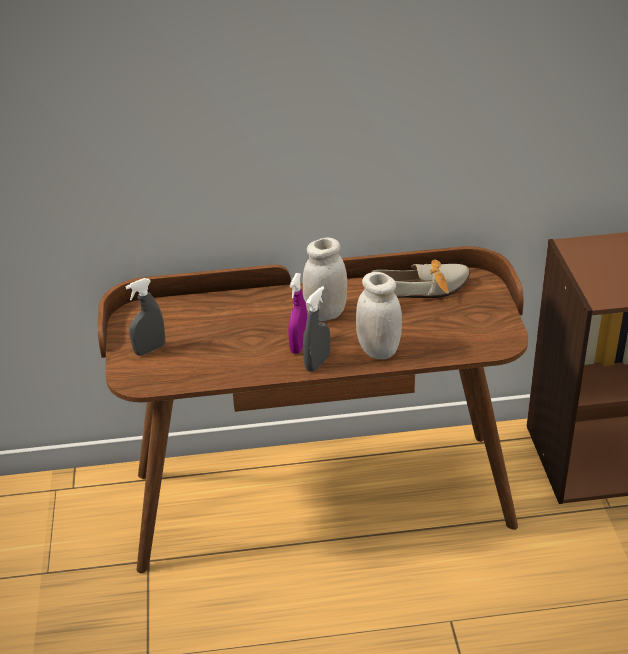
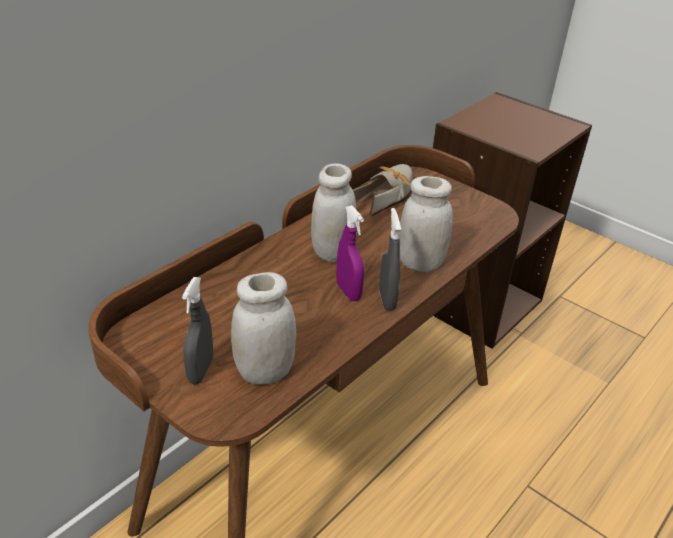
camera: 45 degrees left, 0 degrees up
none -> white jar [231,272,296,384]

